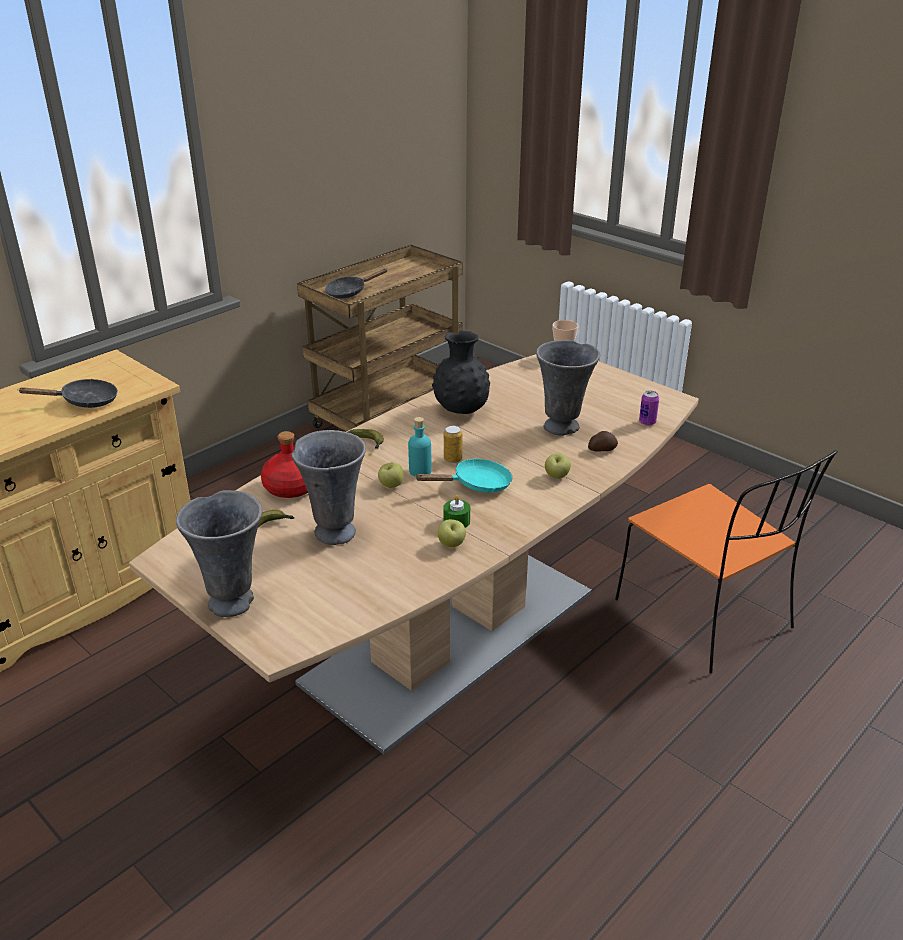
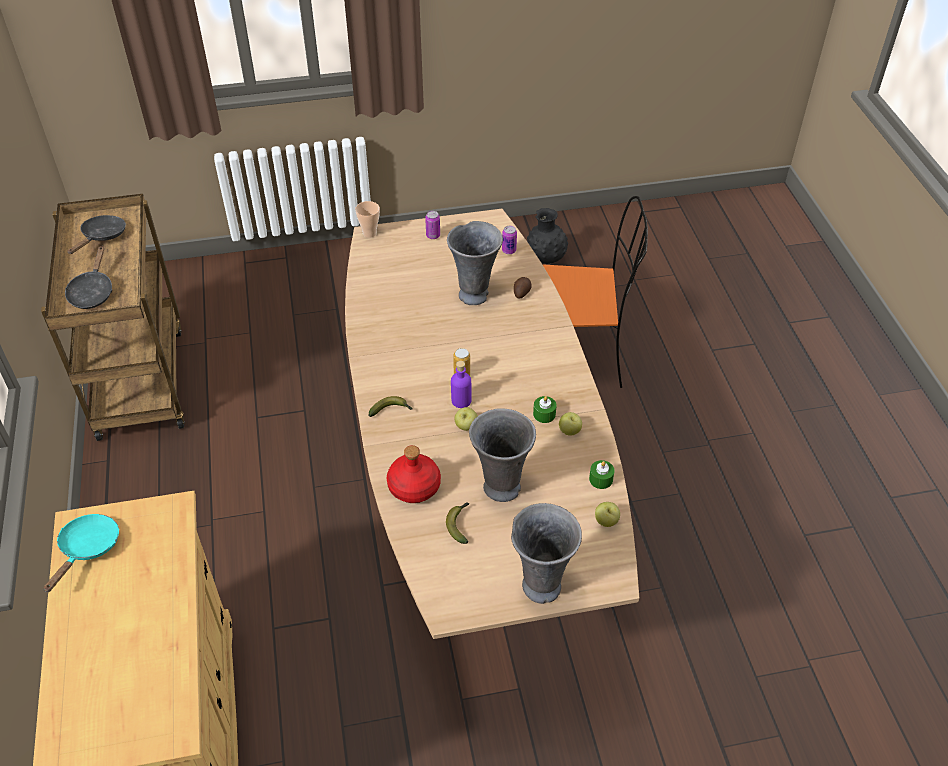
camera: 55 degrees left, 15 degrees up
black frying pan [17,379,118,408] -> black frying pan moved to [67,215,126,254]
turquoise bottle [408,417,432,477] -> purple bottle [451,361,472,408]
turquoise frying pan [415,458,513,493] -> turquoise frying pan moved to [44,514,119,592]
black vase [432,330,490,414] -> black vase moved to [527,208,568,264]
apple [545,453,571,479] -> apple moved to [595,502,620,527]
none -> can [425,211,440,239]
none -> green candle [589,460,615,489]

